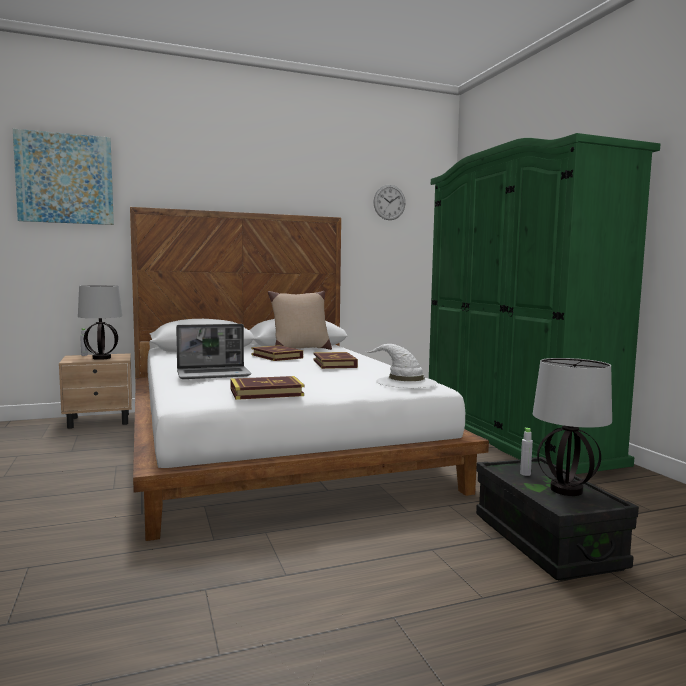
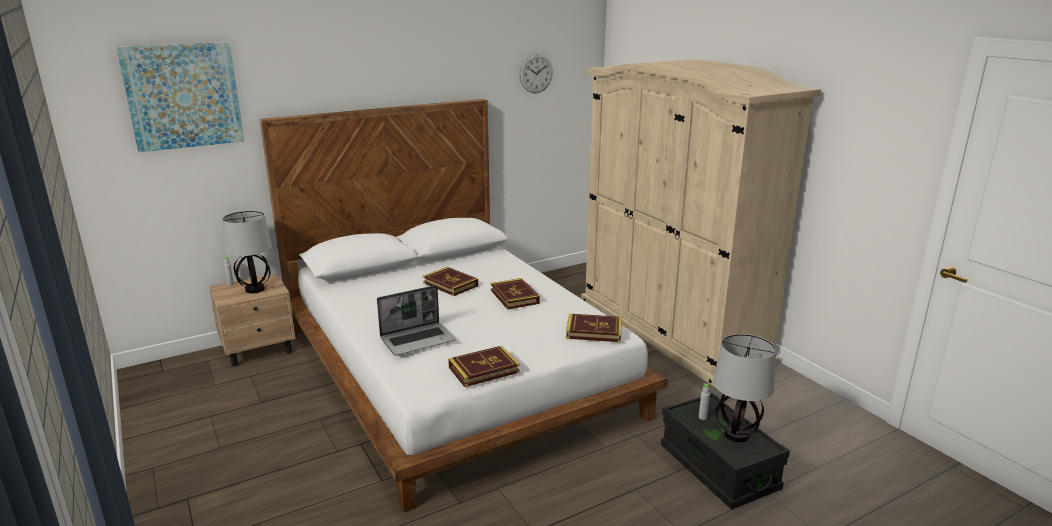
camera: 10 degrees left, 15 degrees up
beige pillow [268,291,332,350] -> none
white hat [365,344,437,388] -> book [566,314,622,342]
green wardrobe [429,133,661,474] -> beige wardrobe [581,59,821,388]

